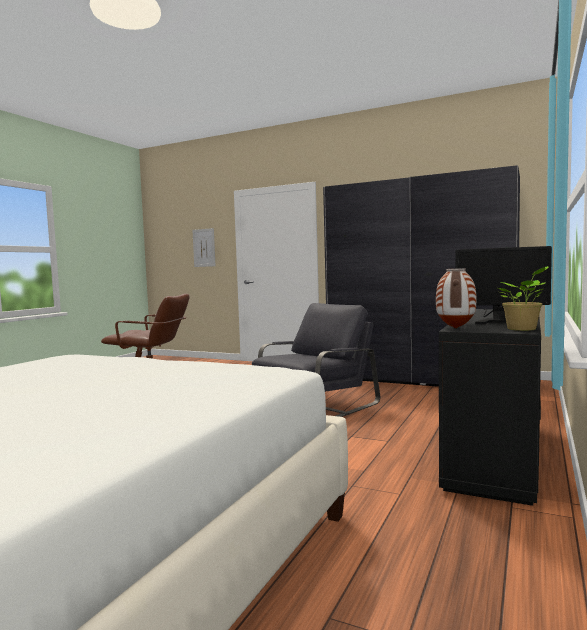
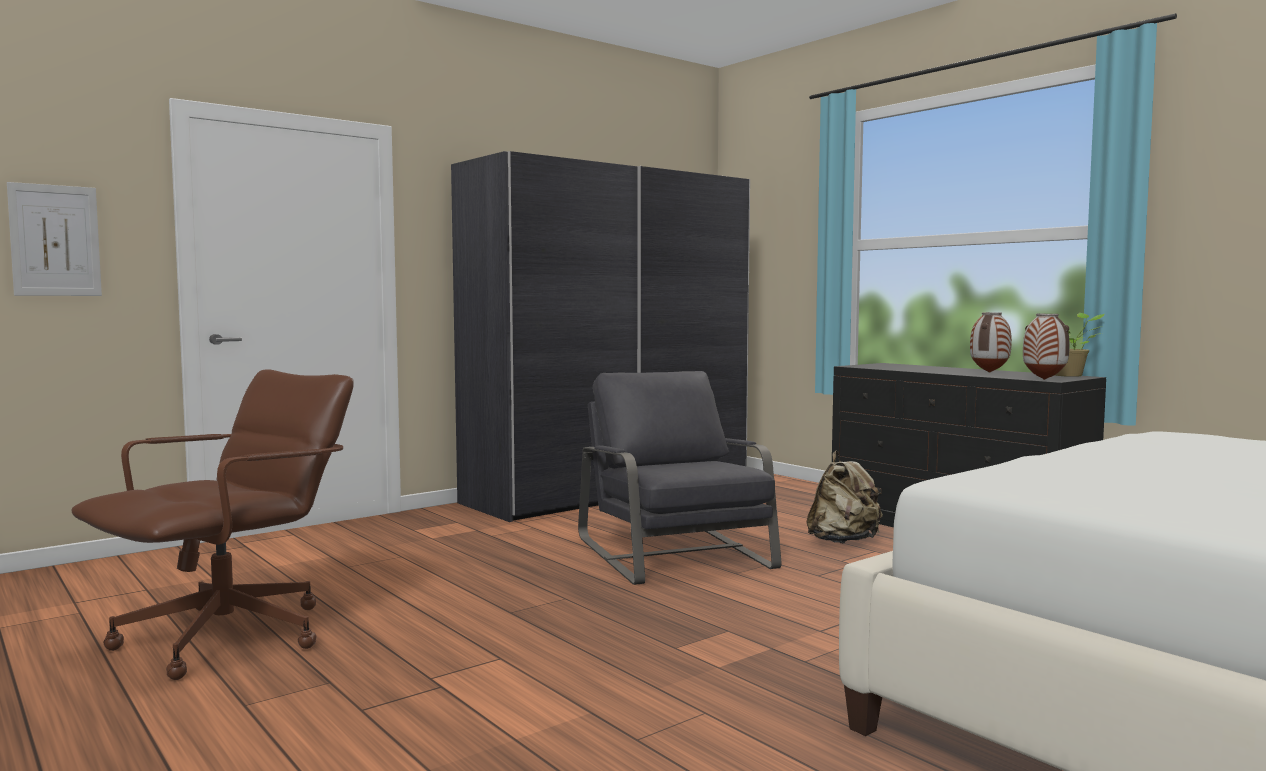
camera: 65 degrees left, 0 degrees up
monitor [456,246,552,324] -> vase [970,312,1012,373]
none -> beige backpack [806,451,883,543]

